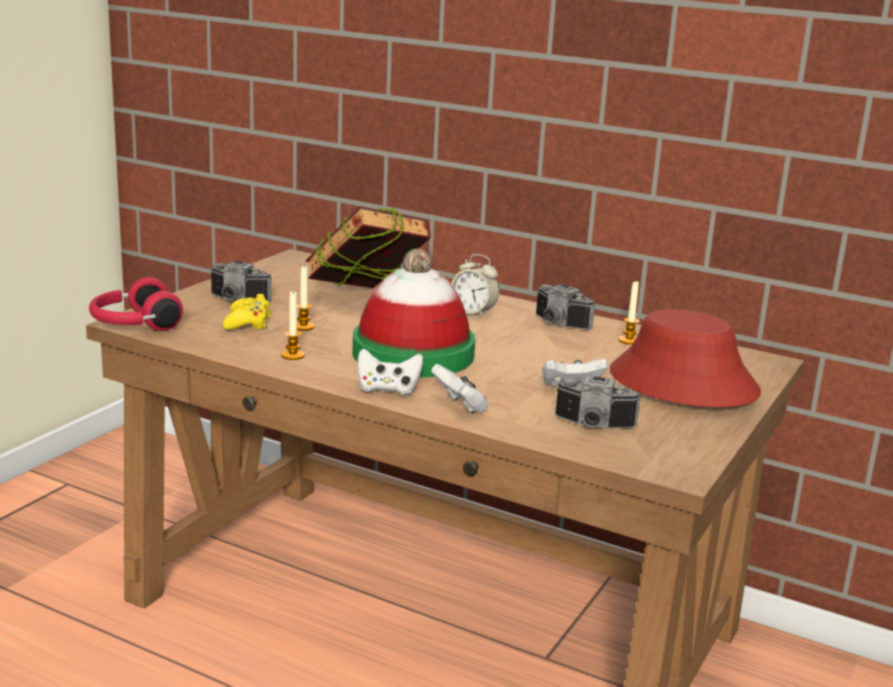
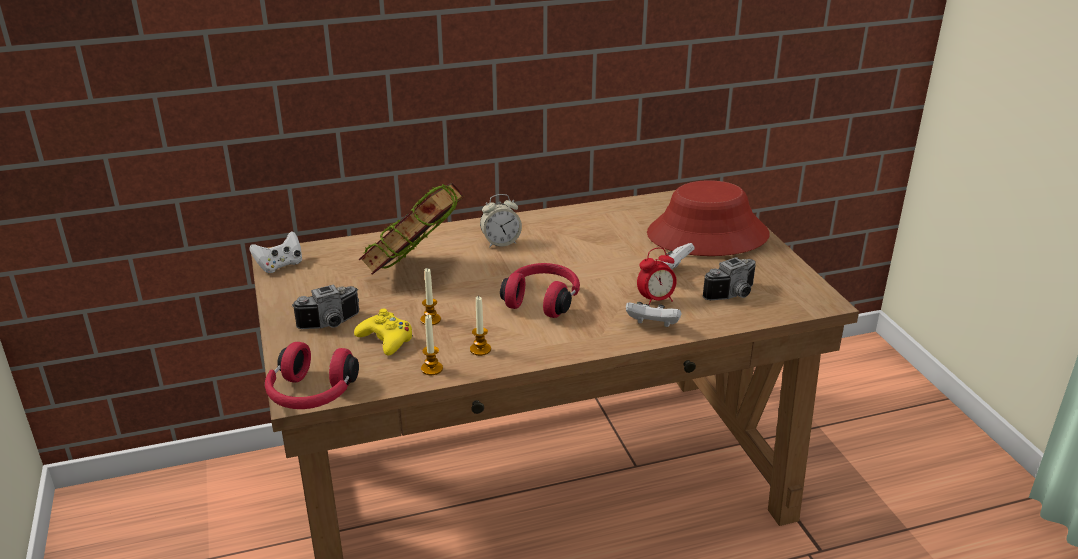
camera: 45 degrees left, 10 degrees up
hat [353,249,475,378] -> red headphones [500,263,580,318]
white game controller [358,349,423,395] -> white game controller moved to [249,231,302,273]
camera [536,284,595,330] -> none
candle [618,282,639,345] -> candle moved to [421,315,443,375]
none -> alarm clock [637,248,677,304]

